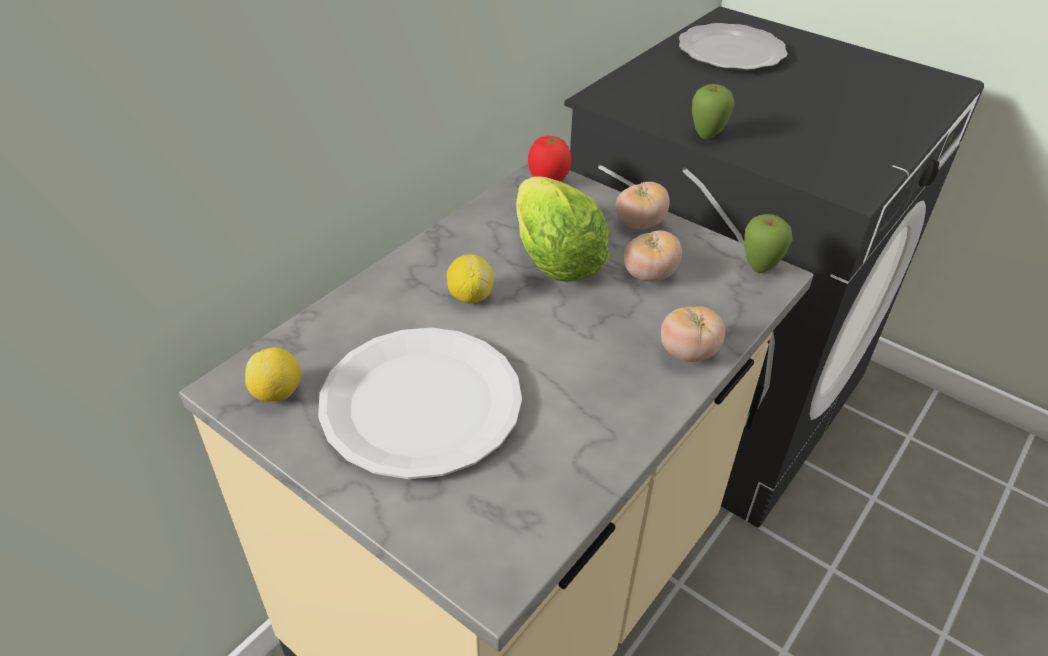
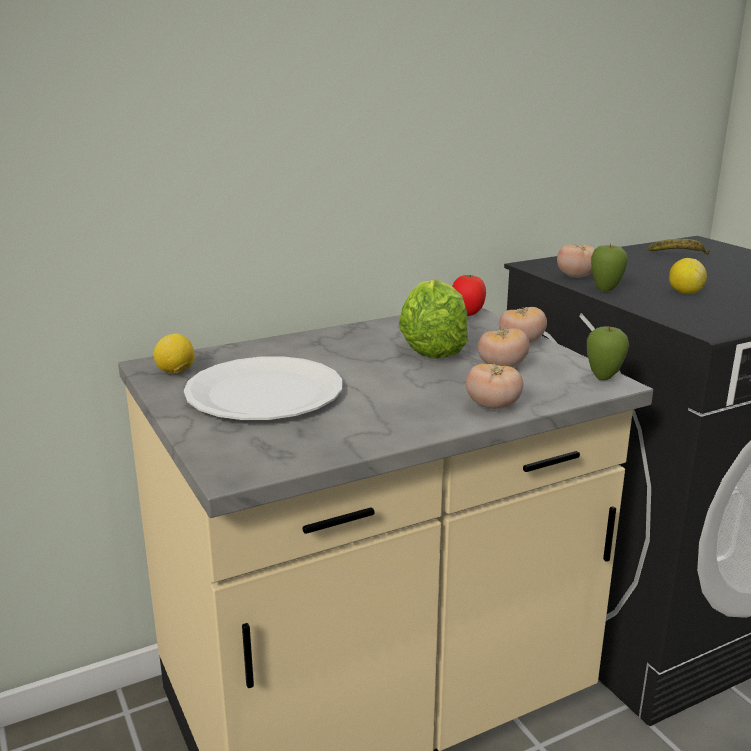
camera: 25 degrees right, 20 degrees down
lemon [447,255,494,304] -> lemon moved to [669,258,707,294]
plate [679,23,788,70] -> banana [648,239,710,255]
none -> tomato [557,244,595,278]

